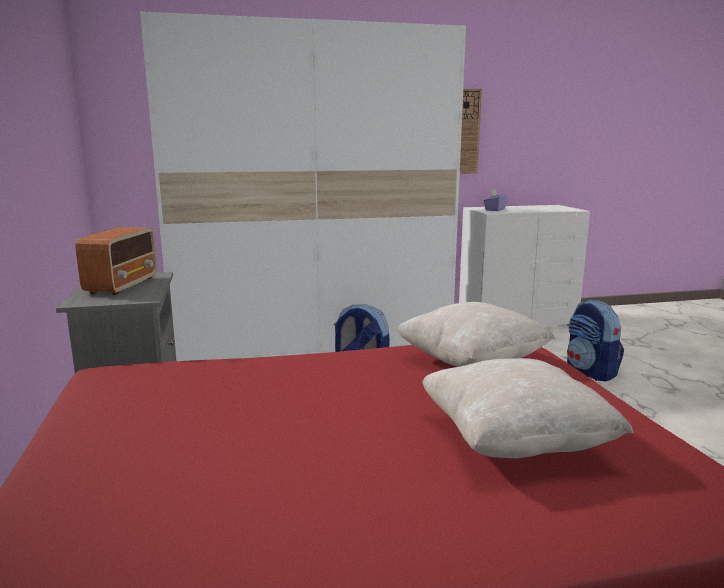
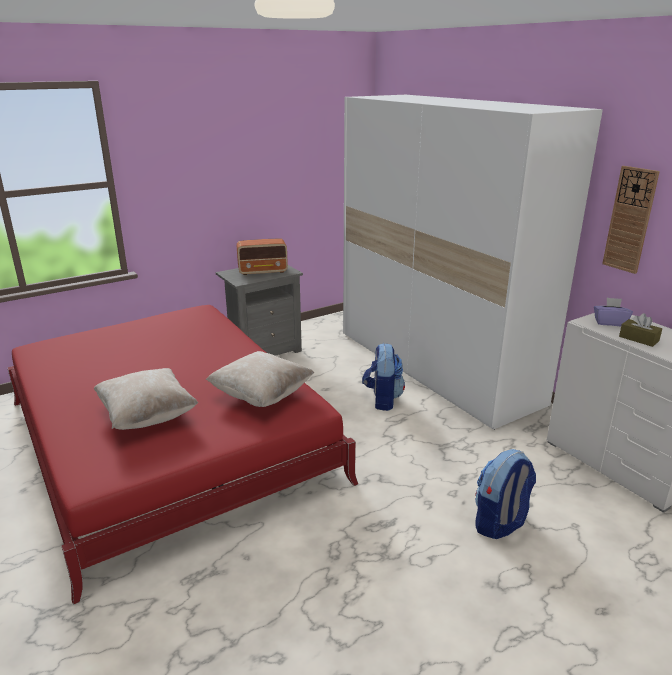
camera: 70 degrees right, 10 degrees up
none -> brown tissue box [619,313,662,347]

